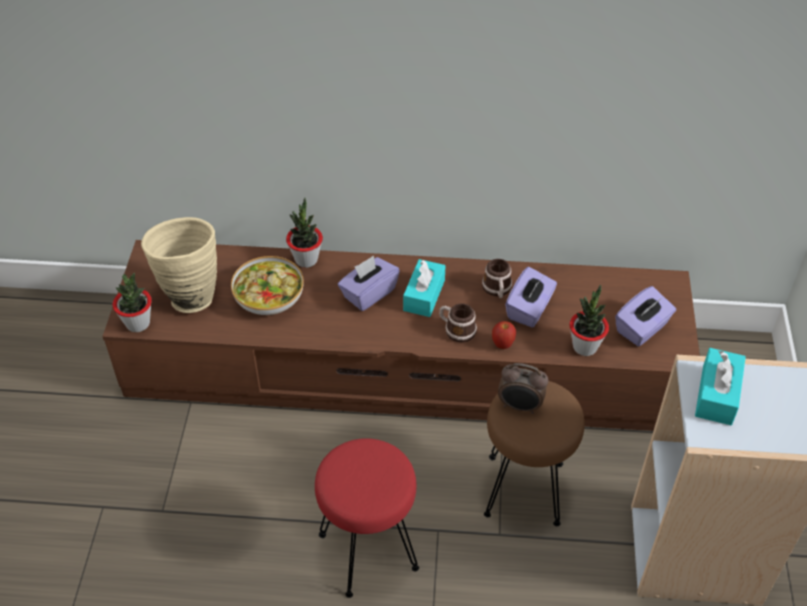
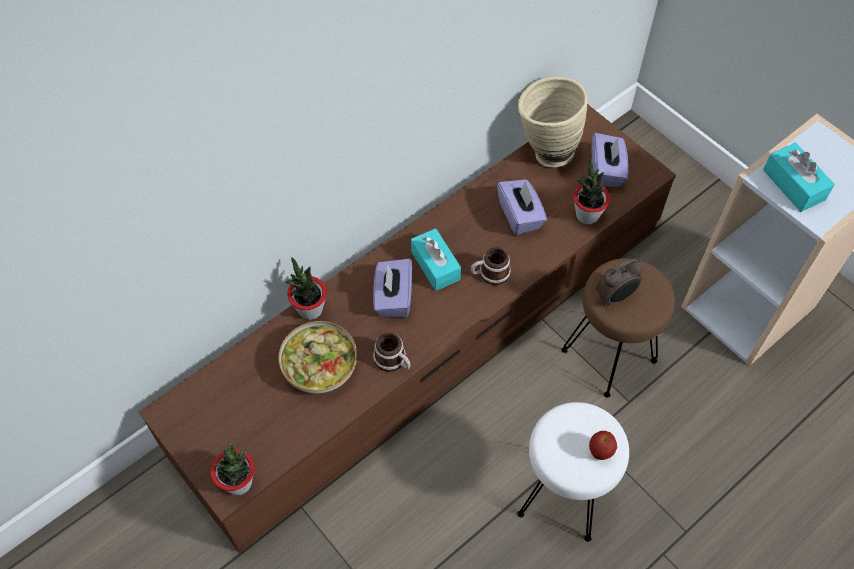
camera: 45 degrees left, 10 degrees up
beige vase [141,217,217,313] -> beige vase moved to [518,76,587,167]
red stool [315,438,419,598] -> white stool [517,402,629,542]
mug [482,259,512,298] -> mug moved to [373,333,410,372]
apple [492,321,516,349] -> apple moved to [589,431,617,460]

